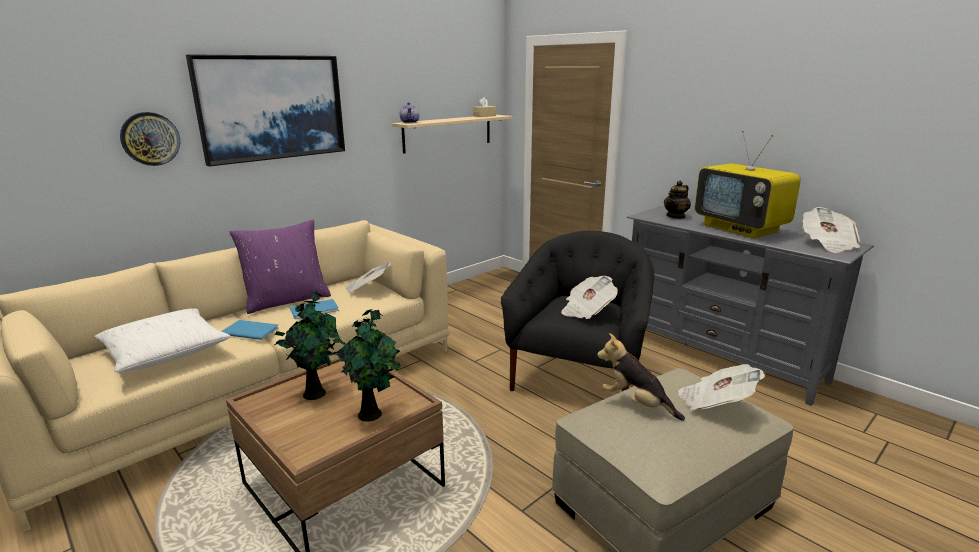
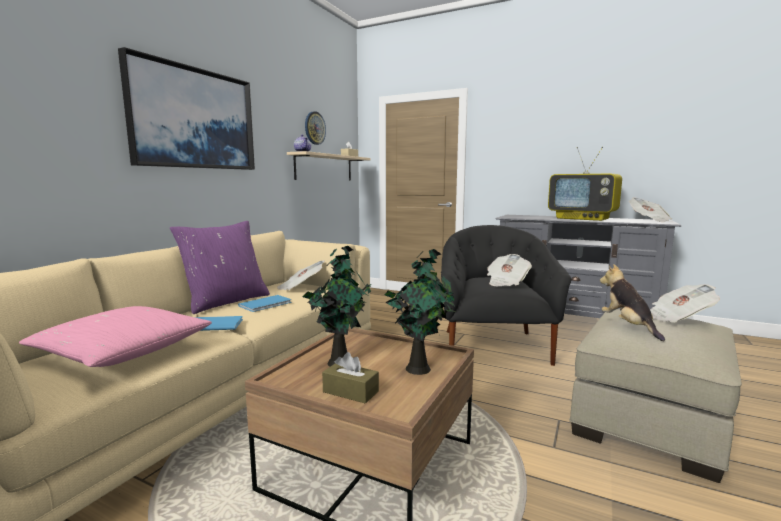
camera: 20 degrees left, 10 degrees down
white pillow [94,309,231,372] -> pink pillow [19,306,212,367]
wall clock [120,112,180,166] -> wall clock moved to [305,111,326,145]
plush toy [597,333,685,421] -> plush toy turned 60 degrees clockwise [600,264,665,341]
teapot [664,181,691,219] -> none
none -> brown tissue box [322,352,379,404]

